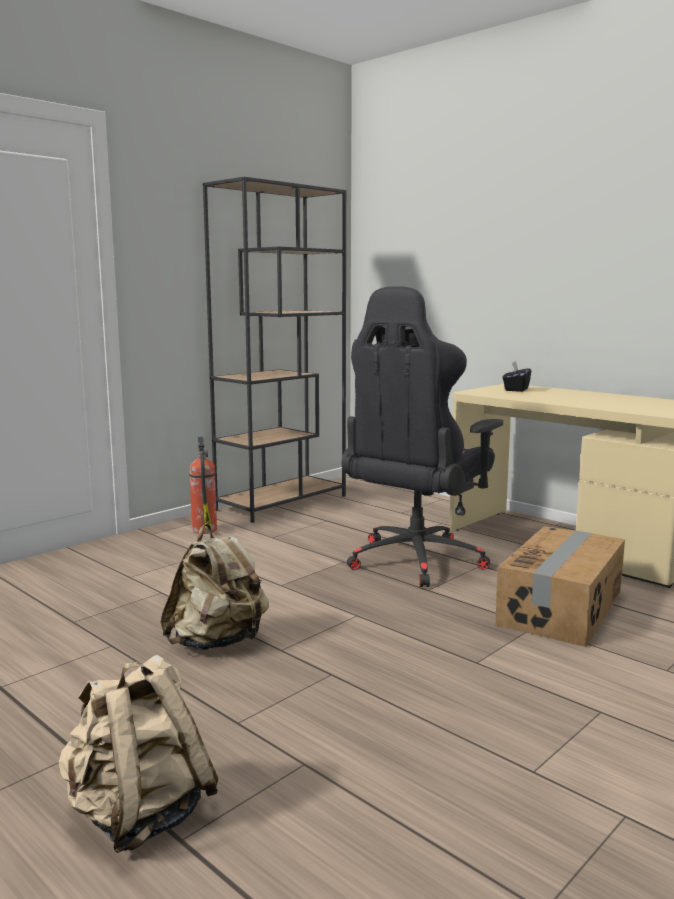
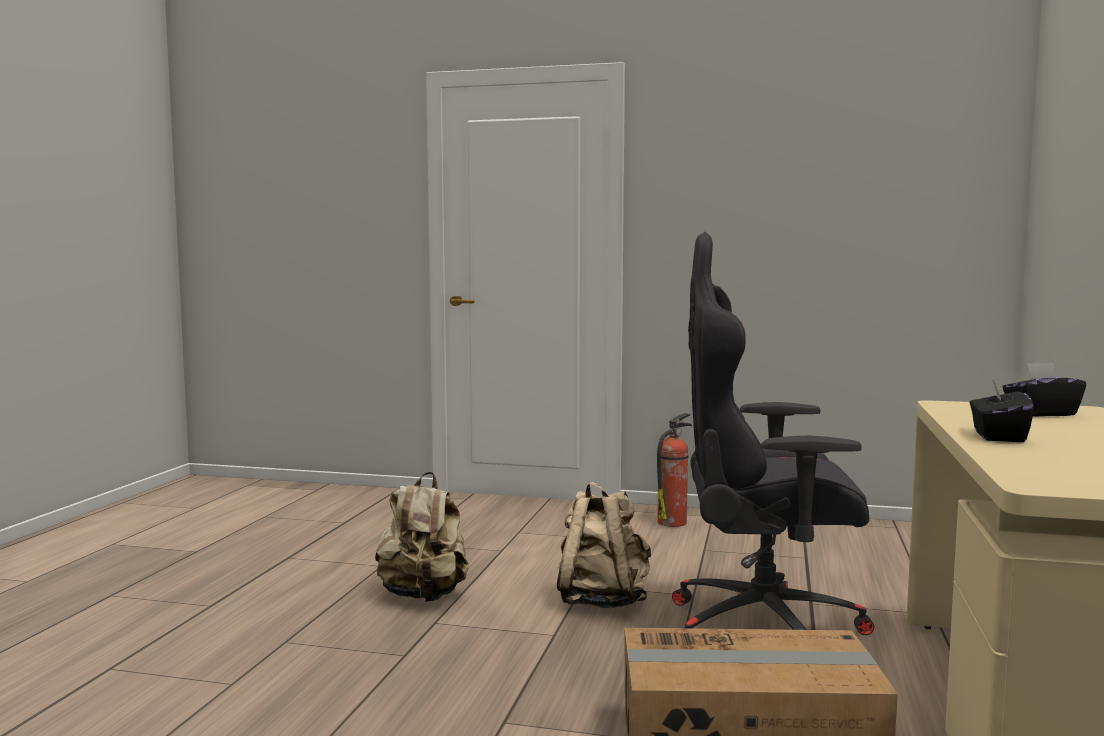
camera: 60 degrees right, 5 degrees down
beige backpack [58,655,218,853] -> beige backpack moved to [557,482,651,608]
bookcase [203,177,346,523] -> none
none -> black tissue box [970,379,1034,442]

